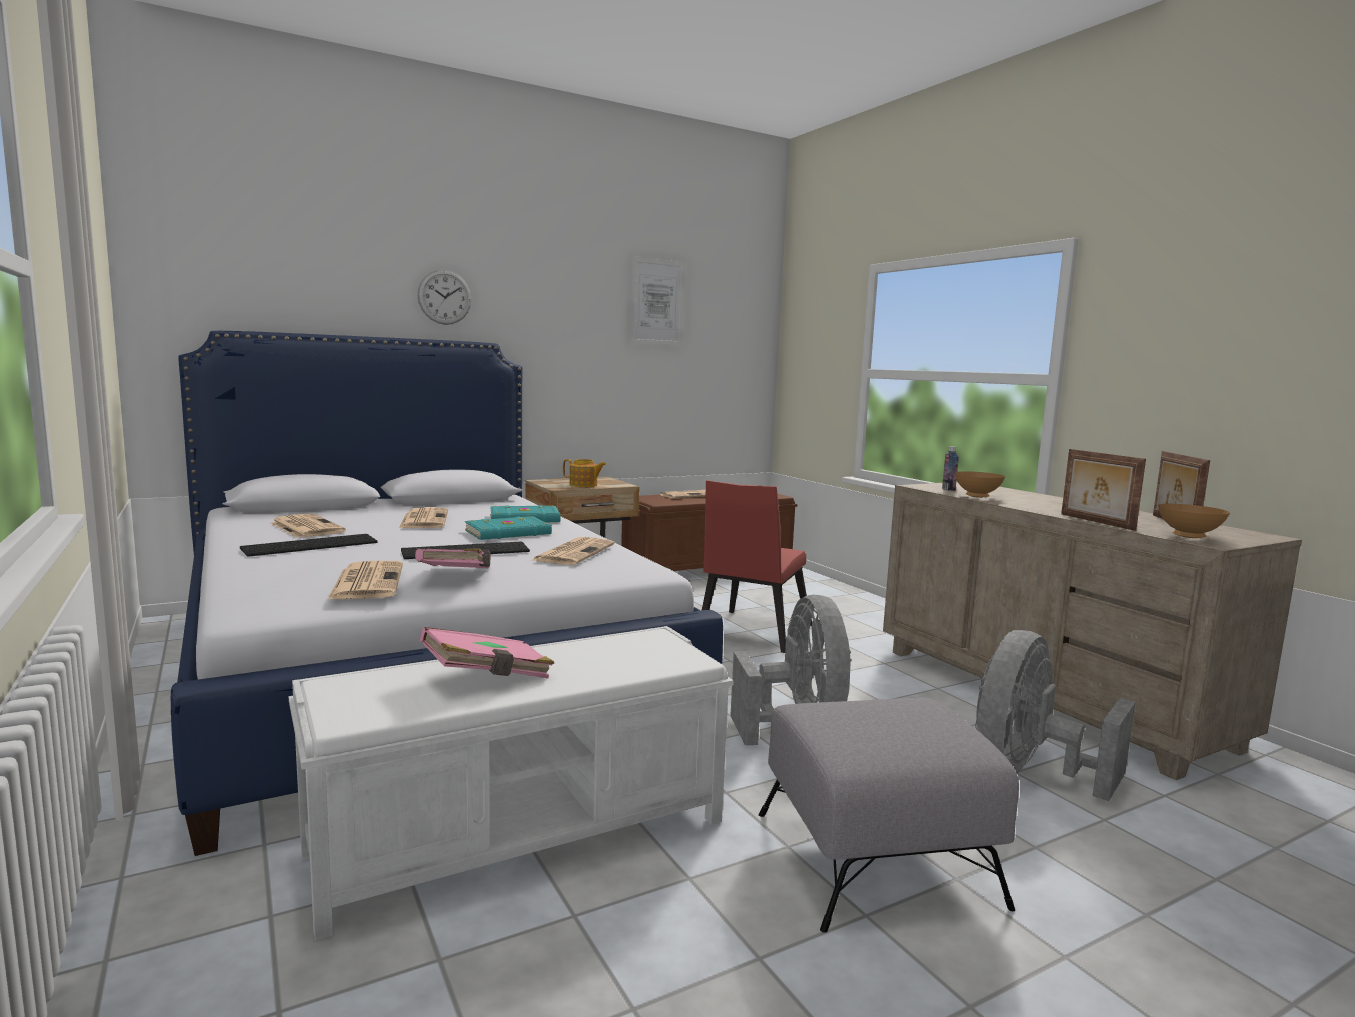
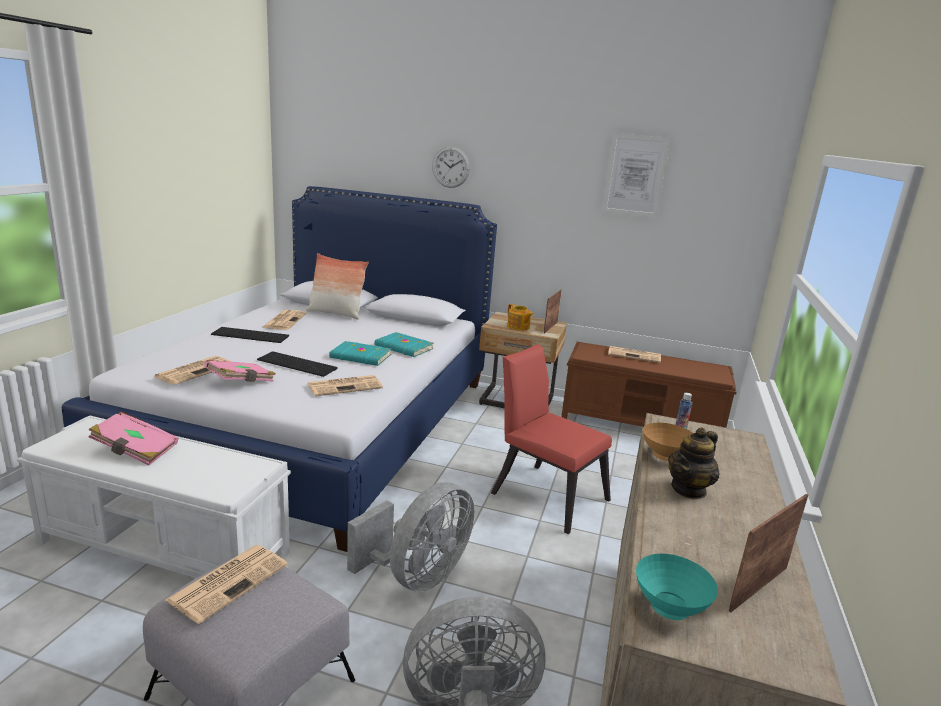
camera: 45 degrees right, 10 degrees up
newspaper [399,507,448,528] -> newspaper moved to [166,545,288,624]
red chair [702,480,812,653] -> red chair turned 60 degrees clockwise [491,344,612,534]
picture frame [1061,449,1146,531] -> picture frame moved to [544,290,562,333]
brown bowl [1158,504,1230,538] -> turquoise bowl [636,554,718,620]
none -> pillow [306,253,369,320]
none -> teapot [668,427,719,500]

